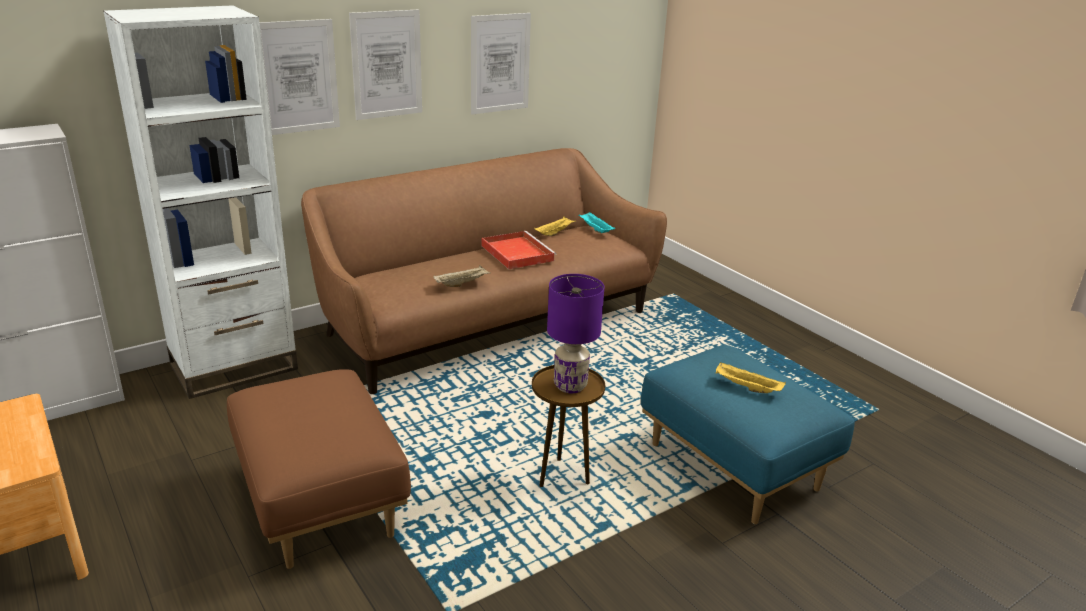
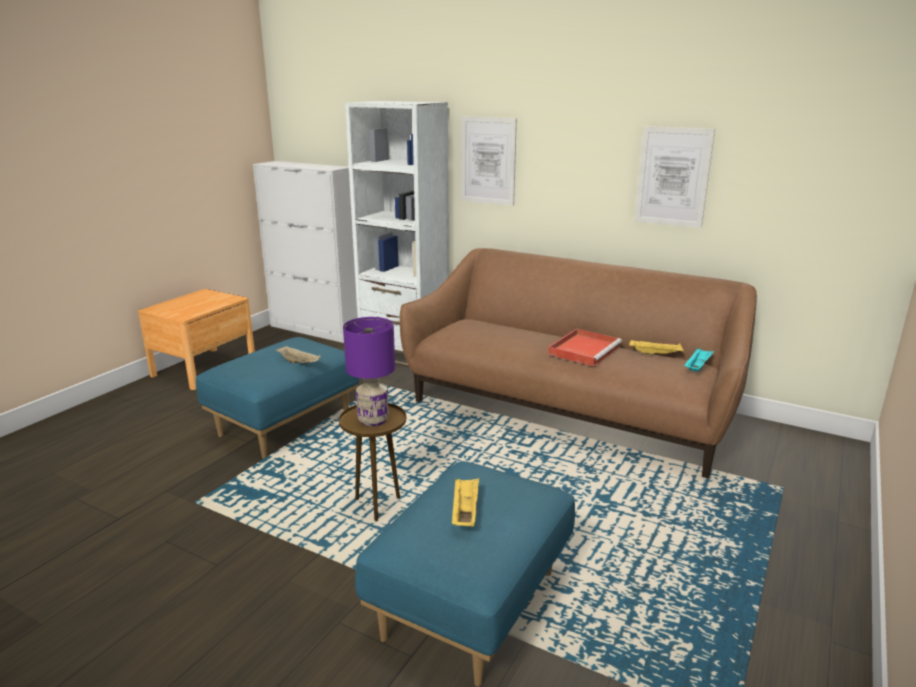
camera: 65 degrees right, 5 degrees down
brown ottoman [227,369,411,569] -> blue ottoman [196,337,359,459]
picture [349,10,422,120] -> none
beige tray [433,265,490,287] -> beige tray moved to [276,346,321,364]

